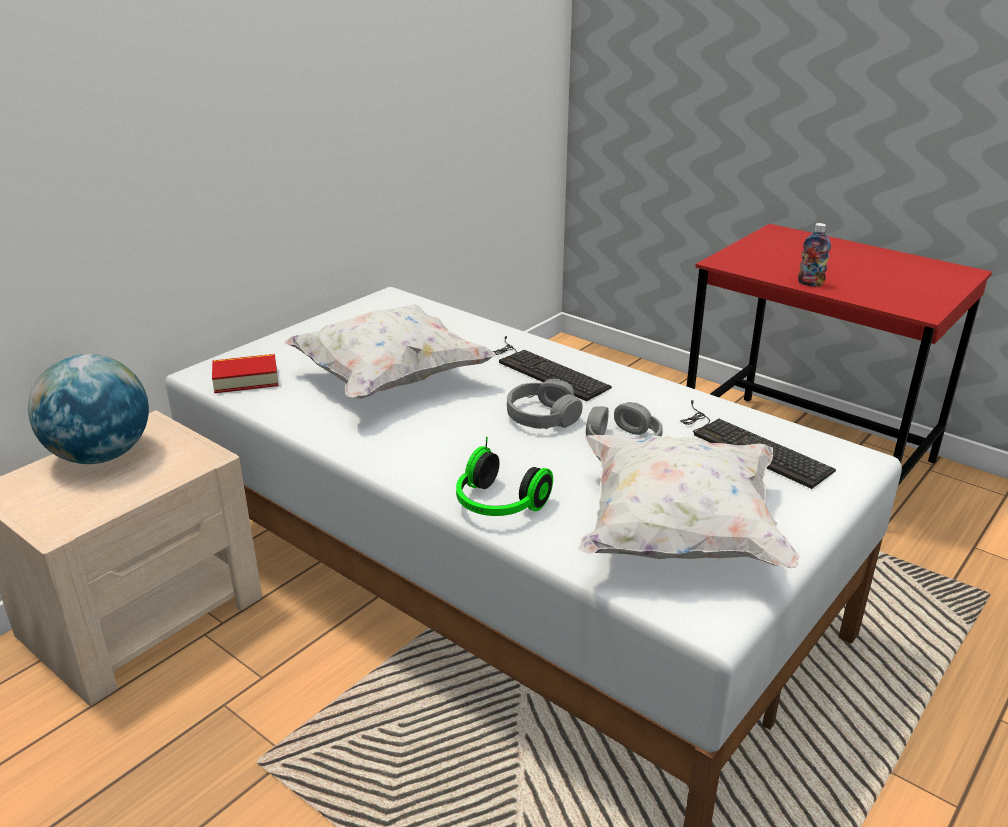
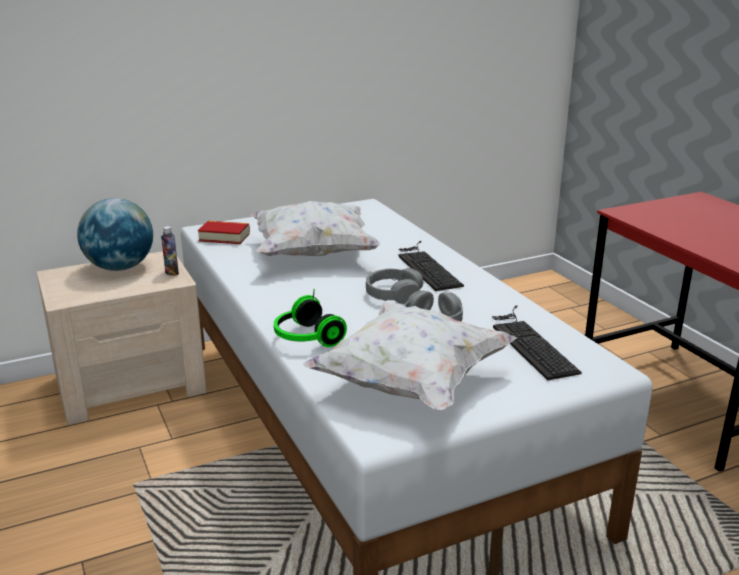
camera: 25 degrees right, 5 degrees down
bottle [798,223,831,287] -> bottle moved to [161,226,179,276]

